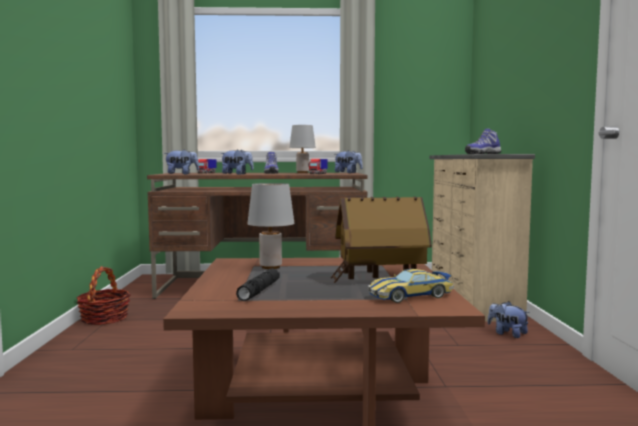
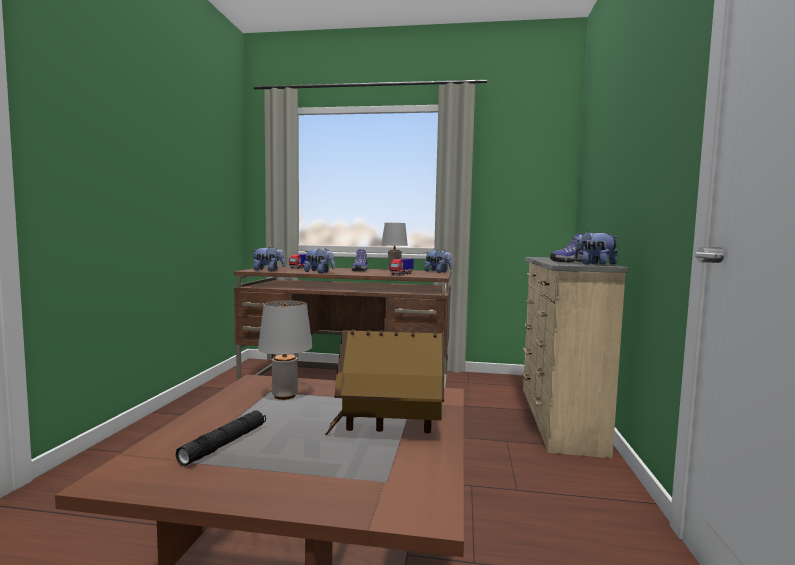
camera: 10 degrees right, 0 degrees up
basket [76,266,131,325] -> none
toy car [368,269,454,303] -> none
plush toy [488,301,530,338] -> plush toy moved to [574,231,618,265]

